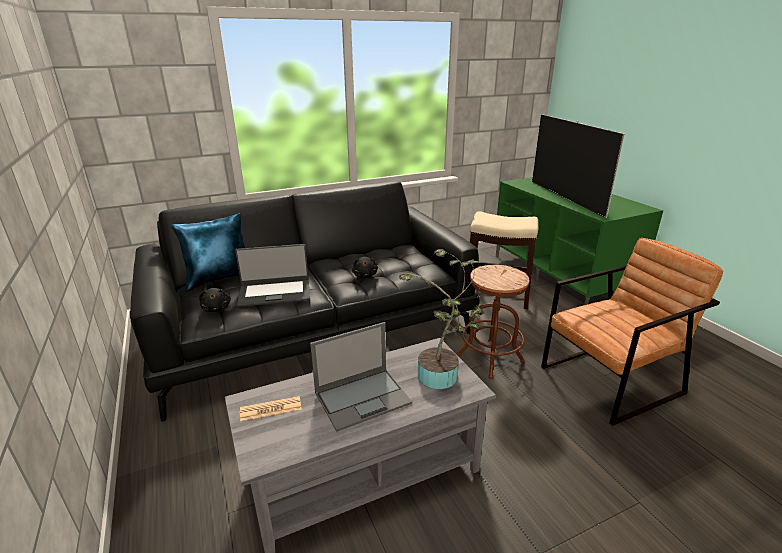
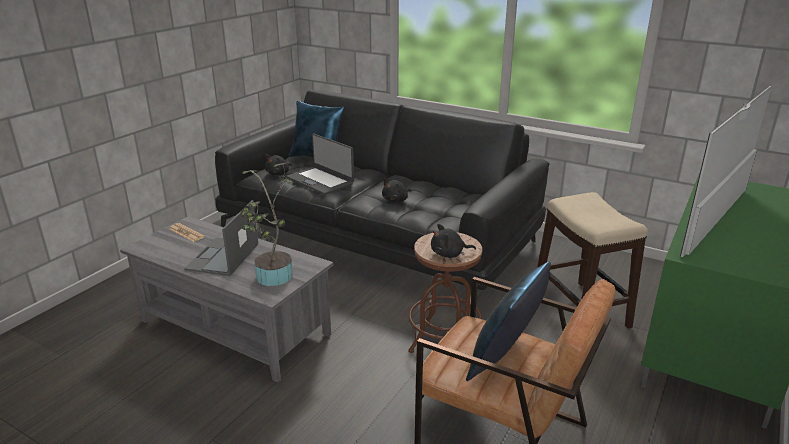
camera: 55 degrees right, 0 degrees up
laptop [310,322,412,432] -> laptop turned 75 degrees clockwise [184,200,258,276]
none -> black plush toy [431,224,476,258]
none -> blue pillow [466,262,551,381]

